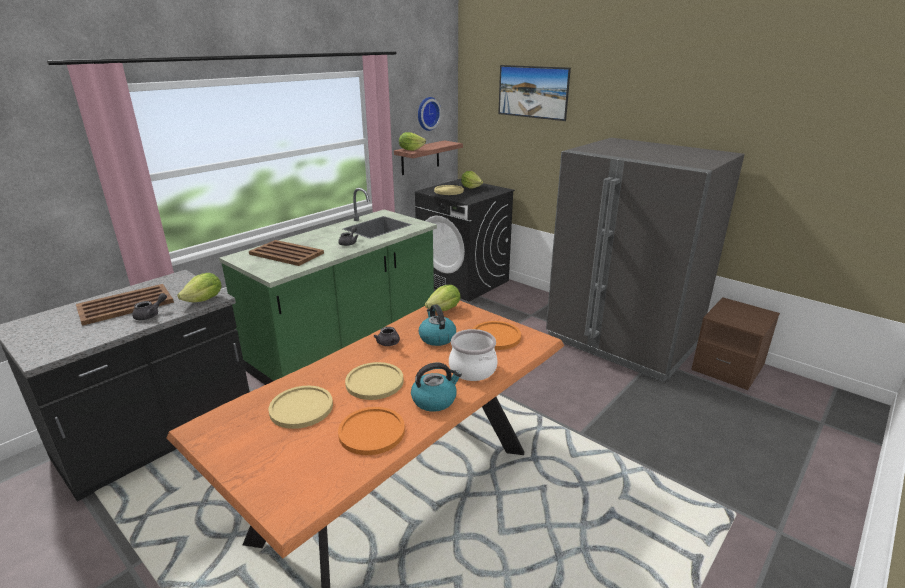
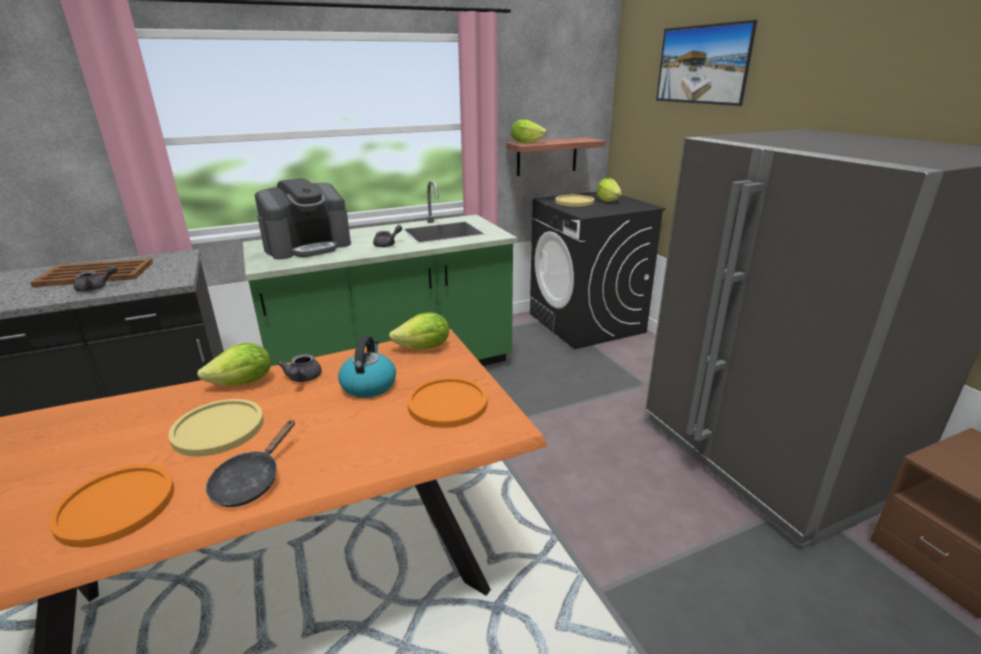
camera: 25 degrees right, 0 degrees up
lettuce [177,273,221,302] -> lettuce moved to [197,343,271,386]
brown tray [249,240,324,266] -> coffee machine [255,178,351,260]
yellow plate [269,386,333,429] -> none
kettle [411,362,462,412] -> black frying pan [206,419,295,507]
wall clock [418,97,442,131] -> none
cooking pot [449,329,498,381] -> none

